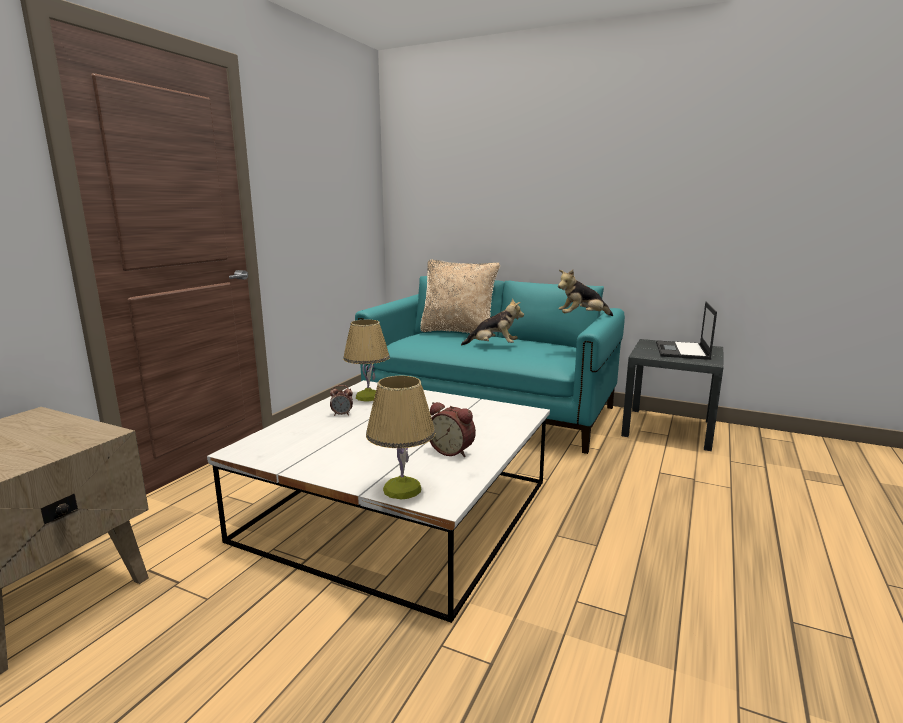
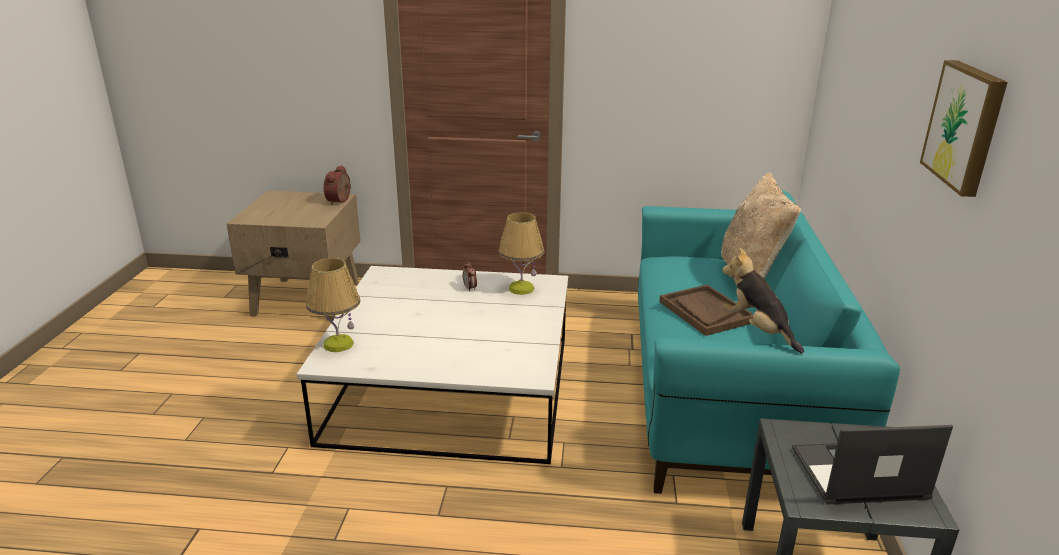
camera: 70 degrees right, 10 degrees up
alarm clock [430,402,476,457] -> alarm clock moved to [324,165,351,205]
plush toy [461,299,524,345] -> brown tray [659,284,753,336]
none -> picture [920,60,1008,197]

